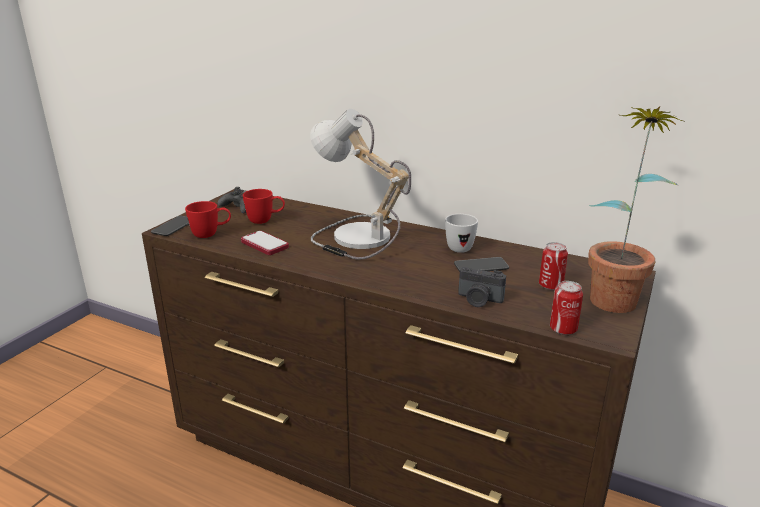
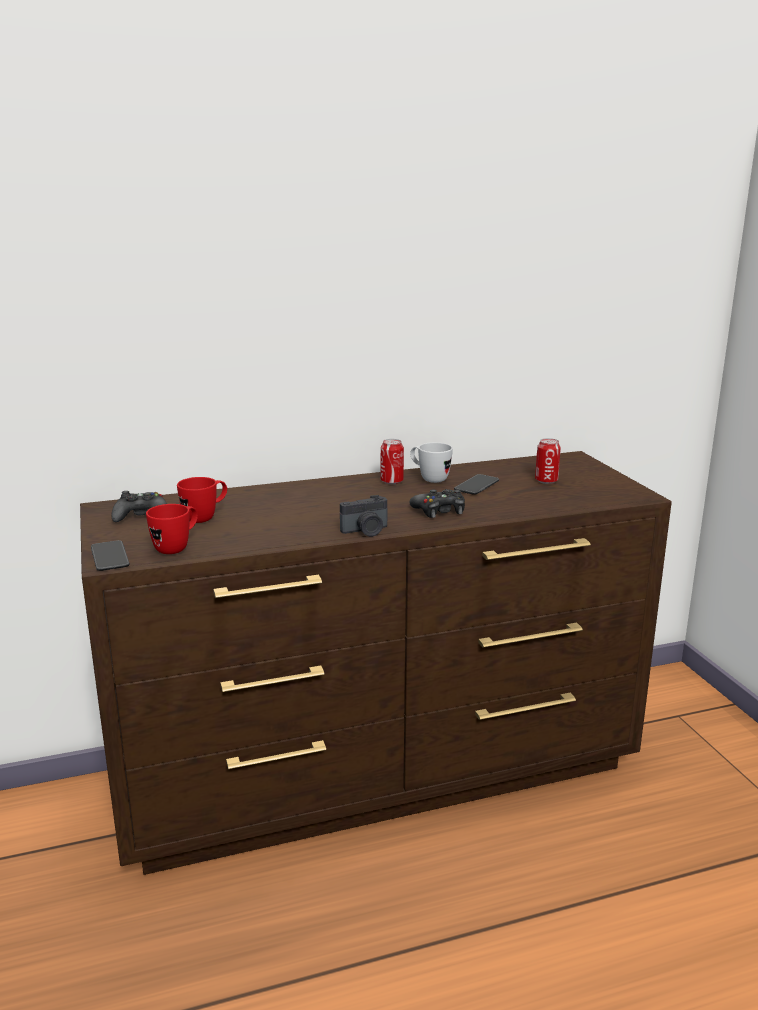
camera: 45 degrees left, 5 degrees down
phone [241,231,289,255] -> none
table lamp [310,109,411,260] -> none
camera [458,267,506,307] -> camera moved to [340,495,387,537]
can [550,281,583,335] -> can moved to [381,439,404,484]
potted plant [588,106,682,313] -> none
none -> black game controller [410,489,465,518]

